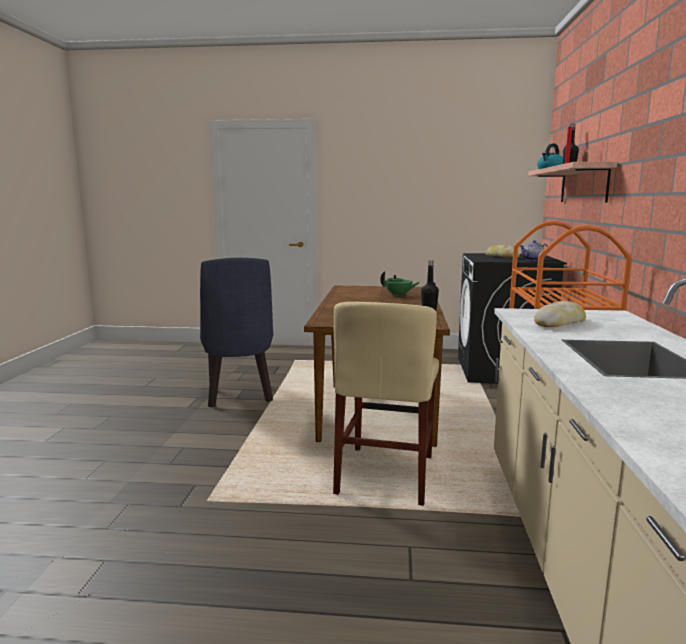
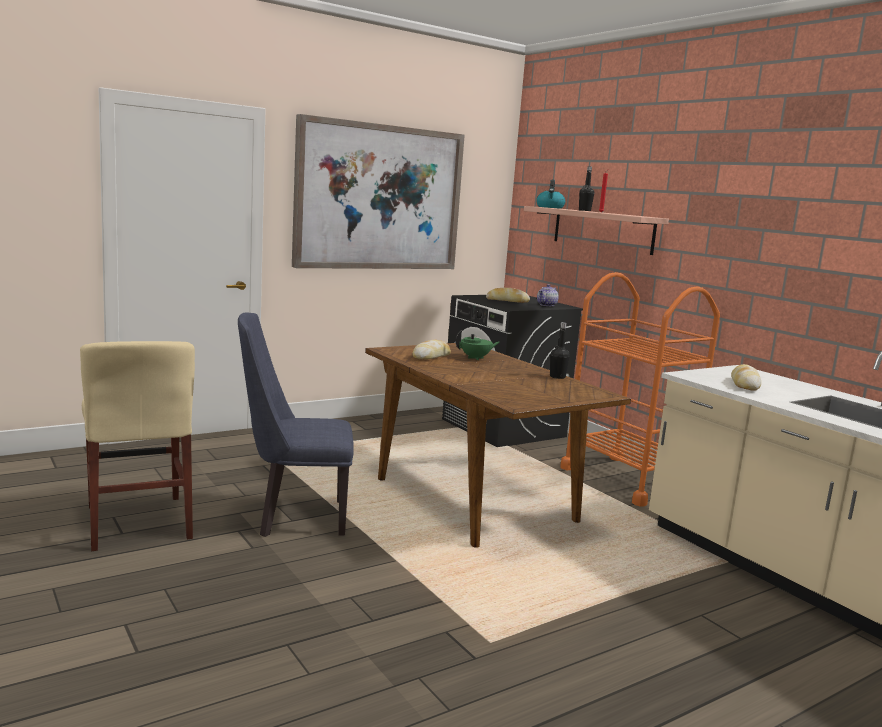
camera: 40 degrees left, 0 degrees up
blue chair [200,258,273,407] -> blue chair turned 135 degrees clockwise [238,313,354,537]
beige chair [333,302,439,506] -> beige chair moved to [80,341,195,551]
none -> picture [292,114,465,269]
none -> bread [412,340,451,360]

